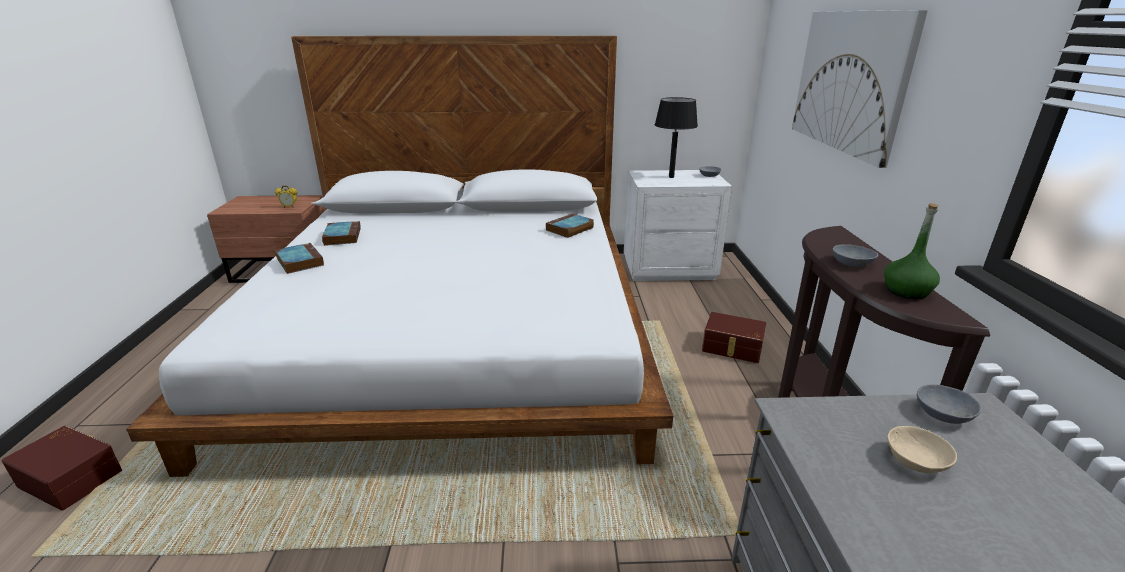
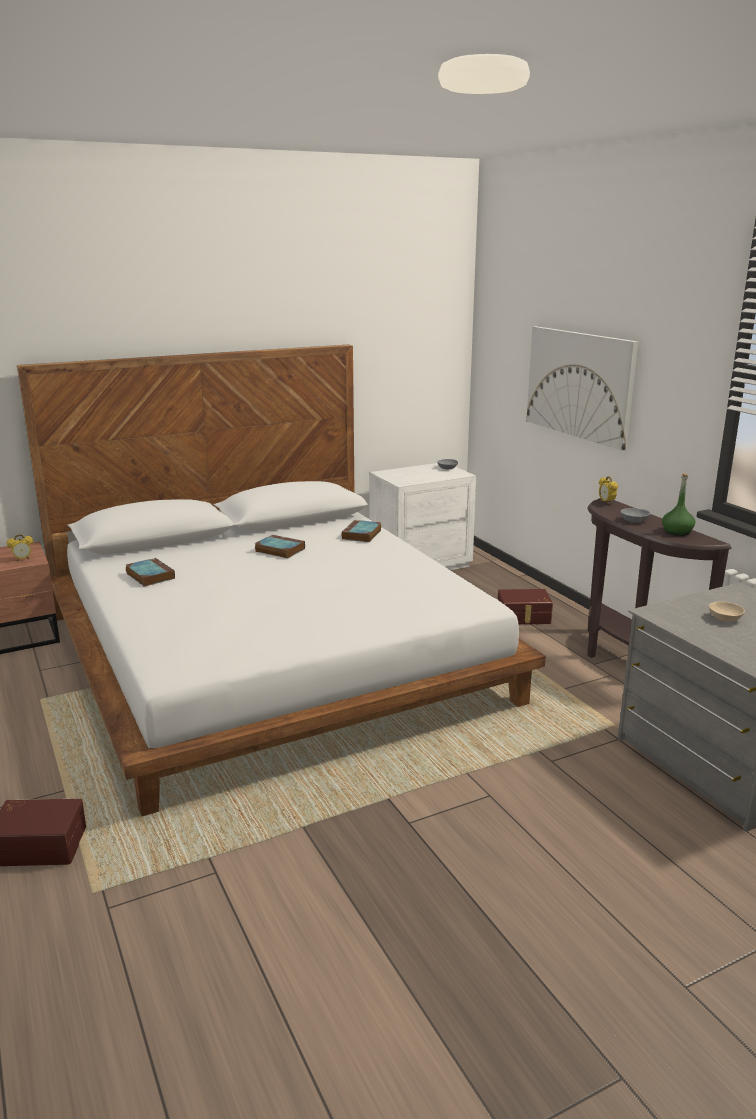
camera: 25 degrees left, 5 degrees down
book [275,243,324,274] -> book moved to [255,535,305,558]
black table lamp [655,97,698,178] -> none
grey bowl [917,384,981,424] -> none
none -> alarm clock [599,476,618,504]

